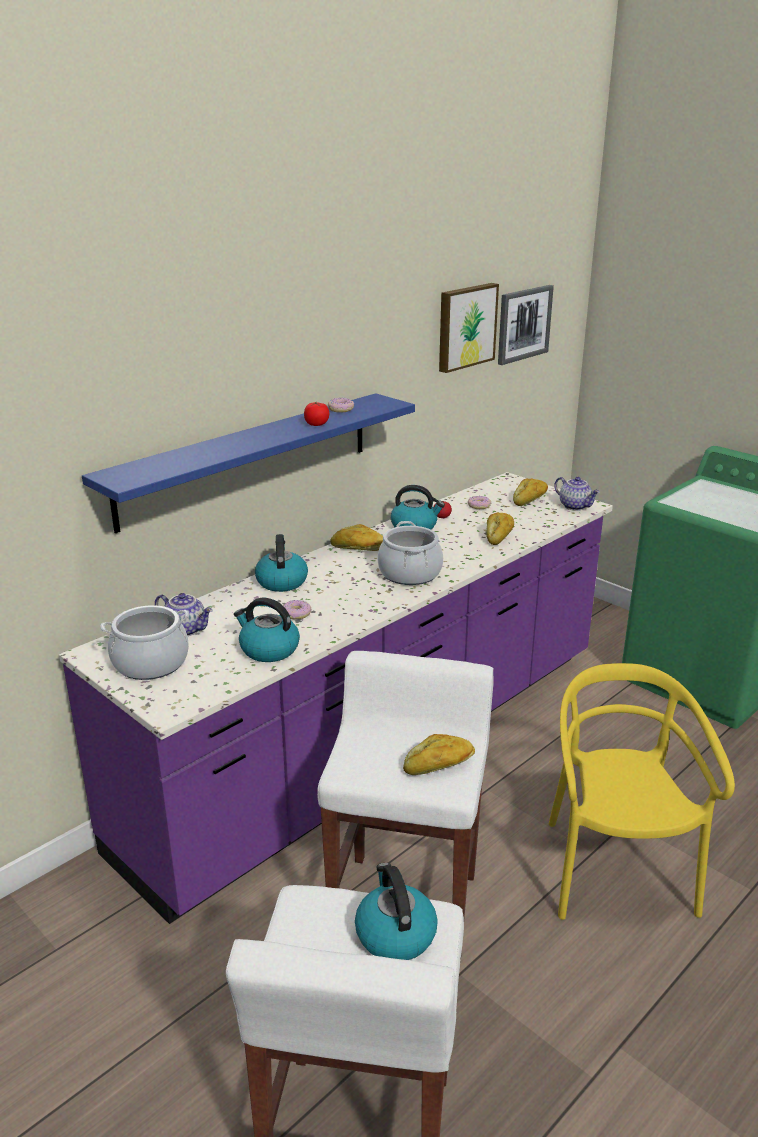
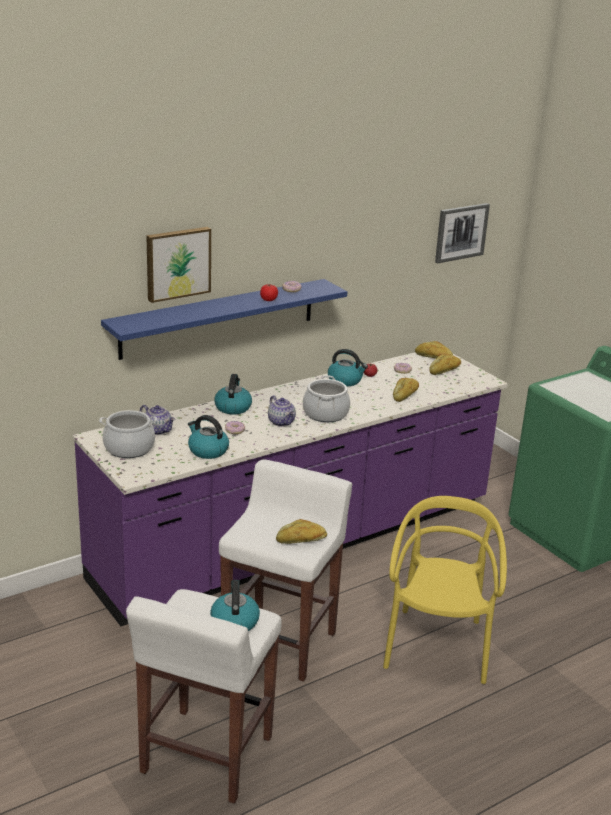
camera: 10 degrees right, 0 degrees up
bread [330,524,383,551] -> bread moved to [415,341,453,359]
picture [439,283,499,373] -> picture moved to [146,227,211,303]
teapot [554,477,600,511] -> teapot moved to [268,395,296,427]

